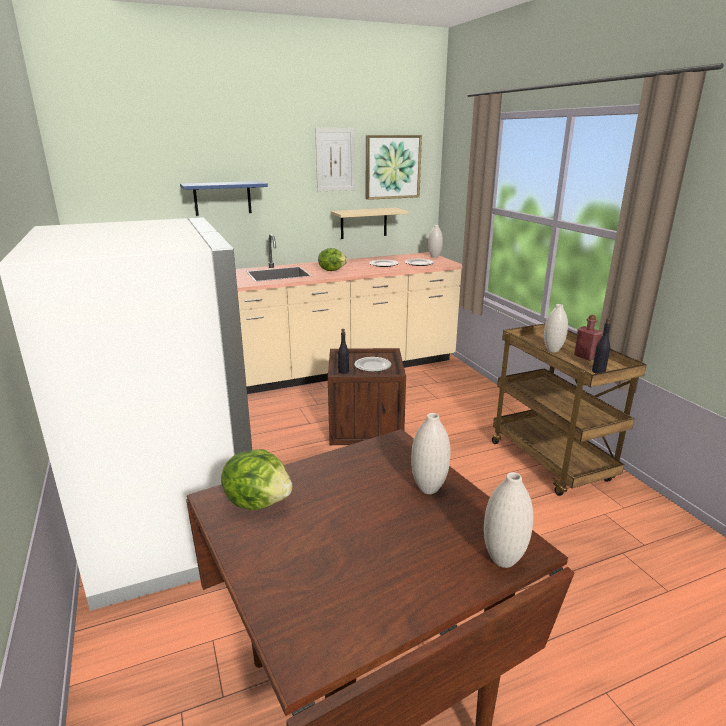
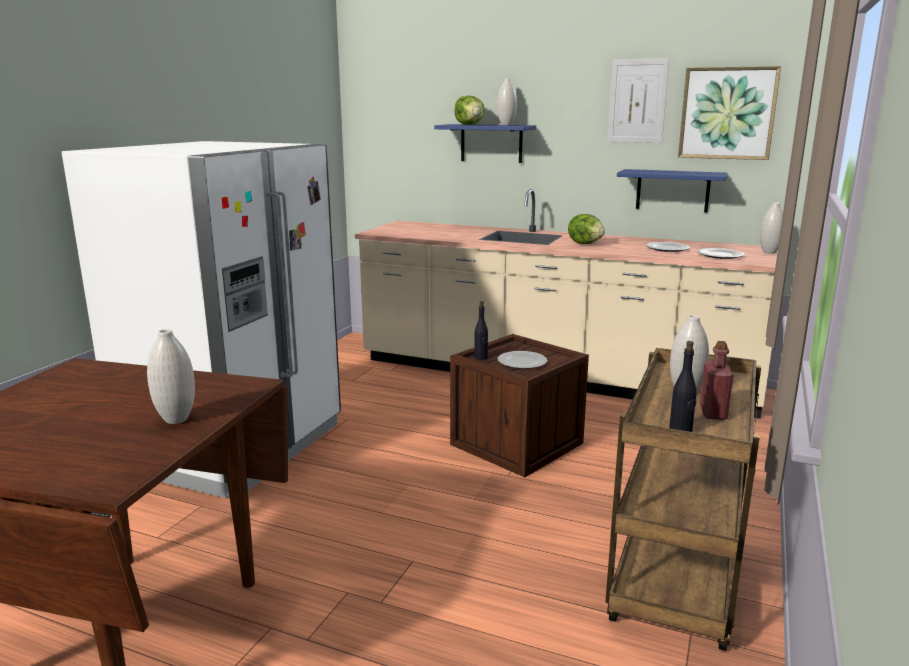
camera: 45 degrees right, 5 degrees down
lettuce [221,449,293,510] -> lettuce moved to [454,95,485,125]
beige shelf [331,208,408,239] -> blue shelf [617,169,728,212]
white vase [484,472,533,568] -> white vase moved to [497,78,517,125]

